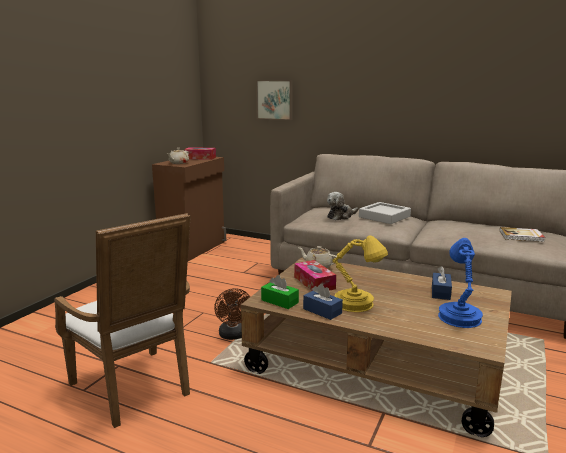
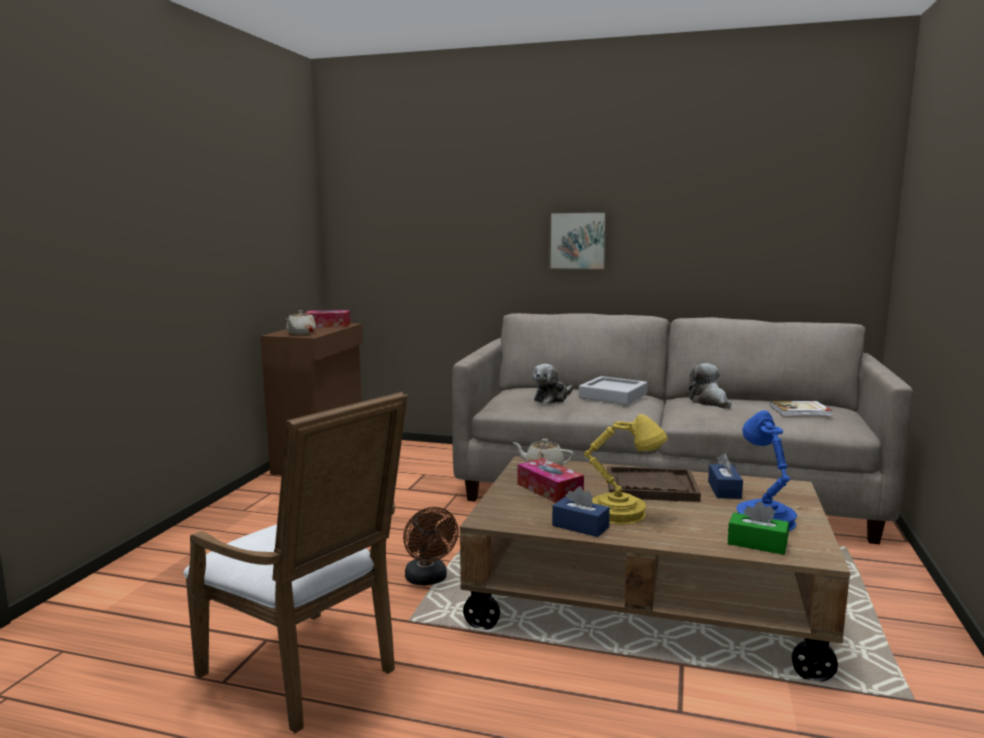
camera: 10 degrees left, 5 degrees down
picture [256,80,293,120] -> picture moved to [549,211,608,270]
green tissue box [261,275,299,309] -> green tissue box moved to [728,501,789,555]
none -> brown tray [607,466,701,502]
none -> plush toy [689,363,731,409]

